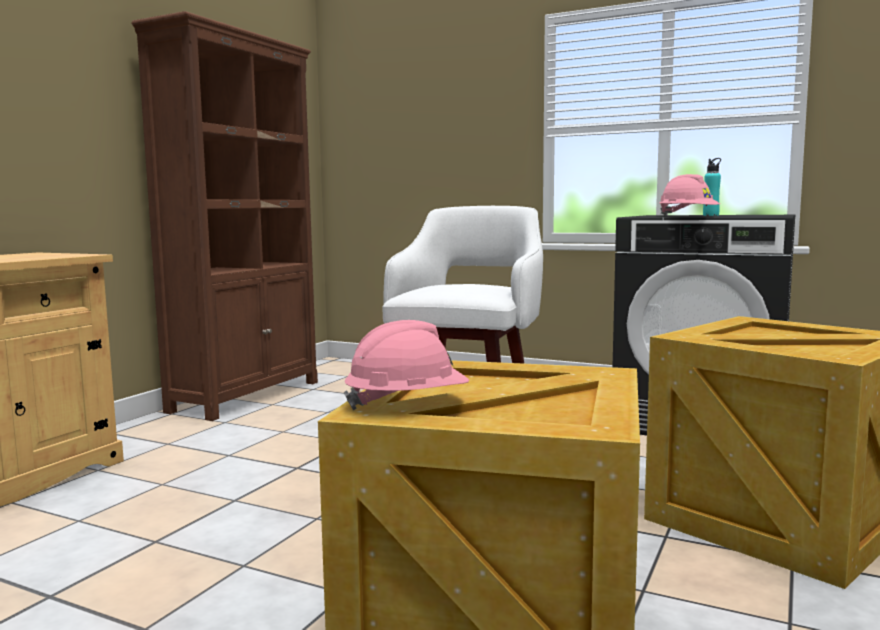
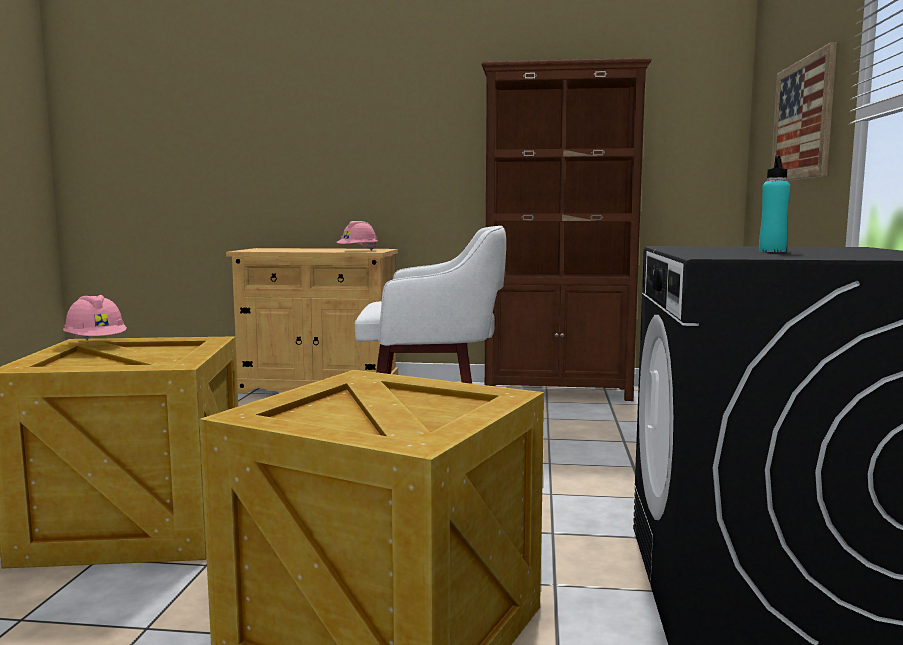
camera: 70 degrees right, 0 degrees up
pink hard hat [660,174,720,216] -> pink hard hat moved to [336,221,377,250]
none -> picture [771,42,837,181]

